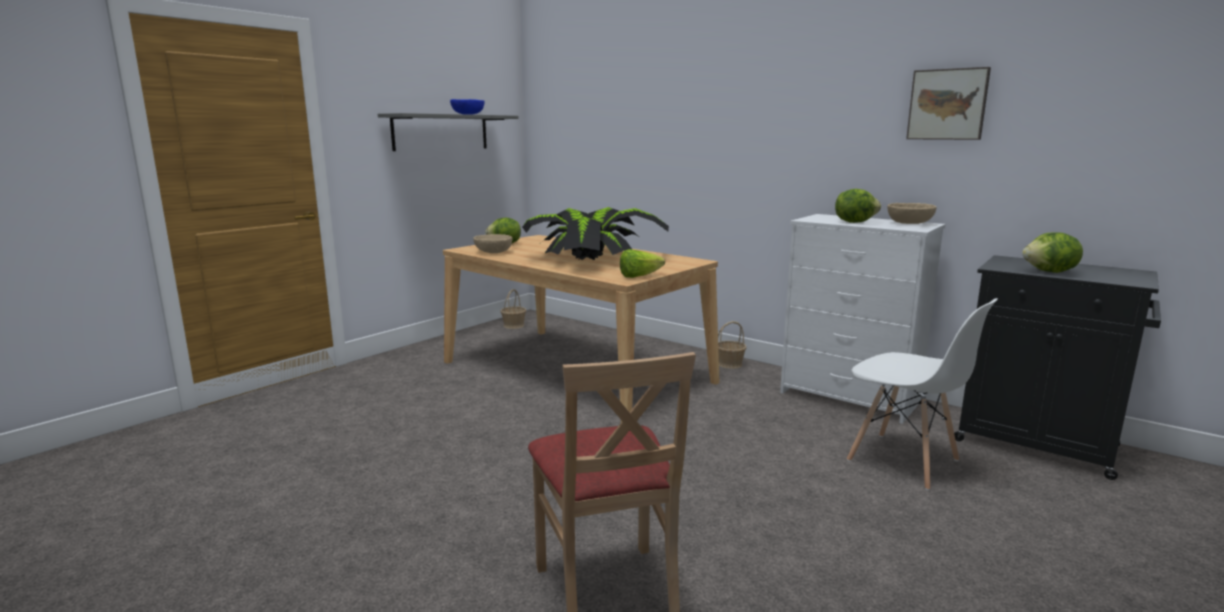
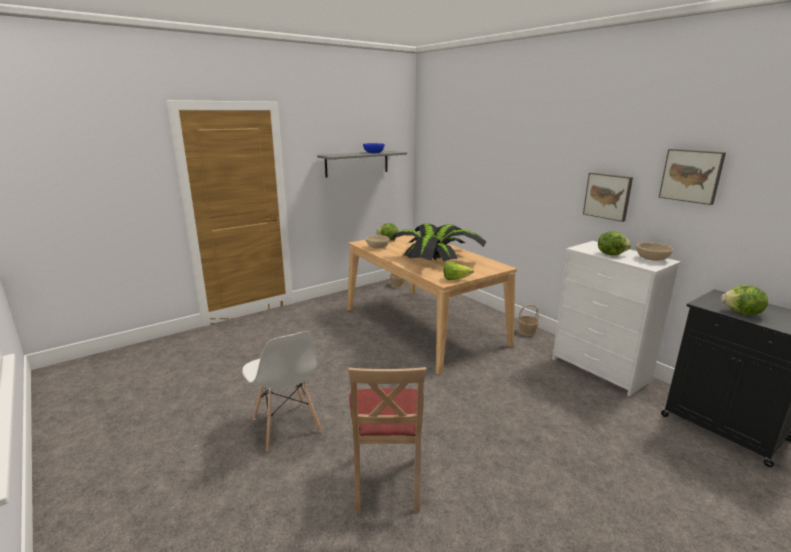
camera: 15 degrees right, 5 degrees up
white chair [847,298,998,490] -> white chair moved to [242,331,322,451]
none -> picture [583,173,633,222]

